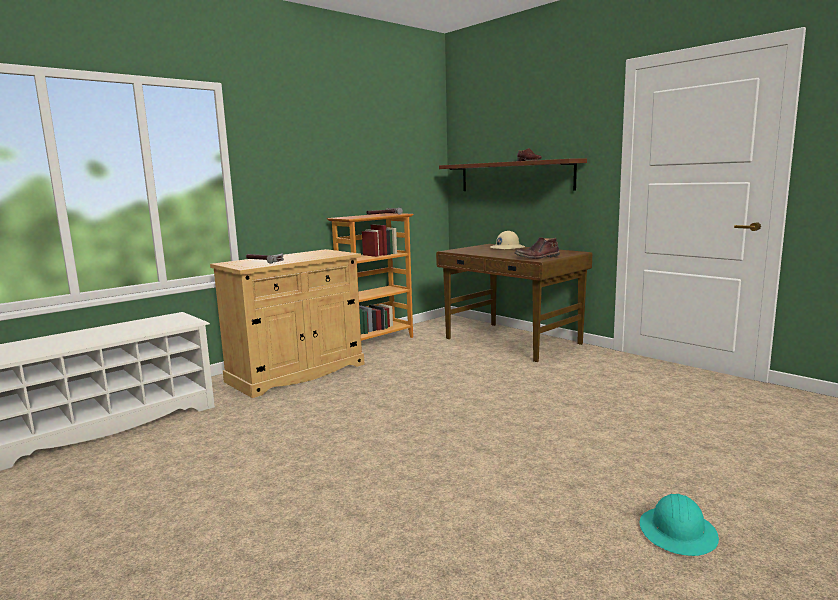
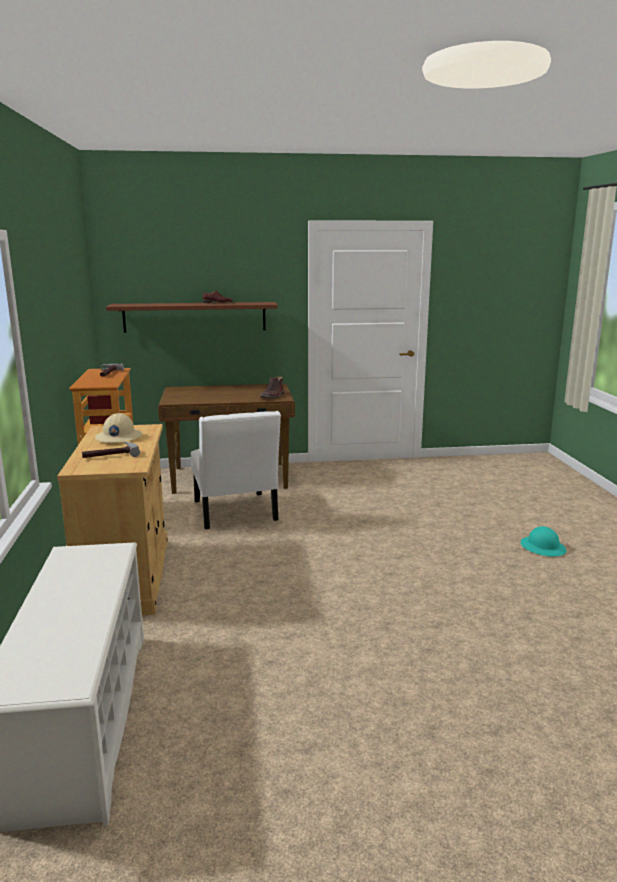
camera: 55 degrees left, 5 degrees up
beige hard hat [490,231,525,250] -> beige hard hat moved to [95,413,143,443]
none -> white chair [191,411,281,529]

